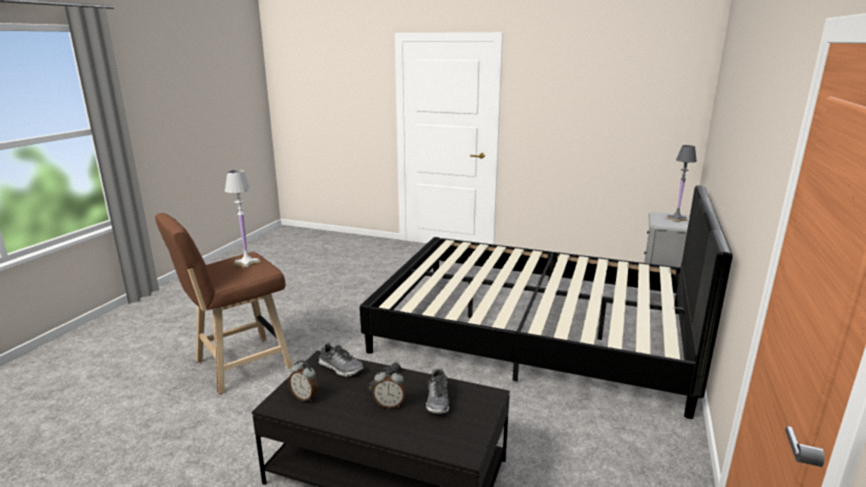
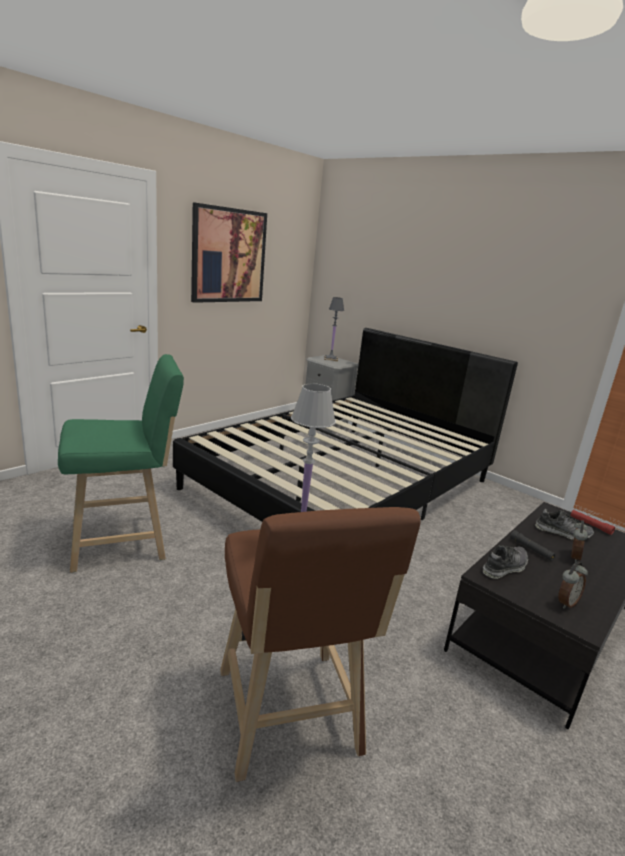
camera: 70 degrees left, 0 degrees up
none -> green stool [58,354,184,573]
none -> picture [191,203,267,303]
none -> red flashlight [570,510,615,535]

